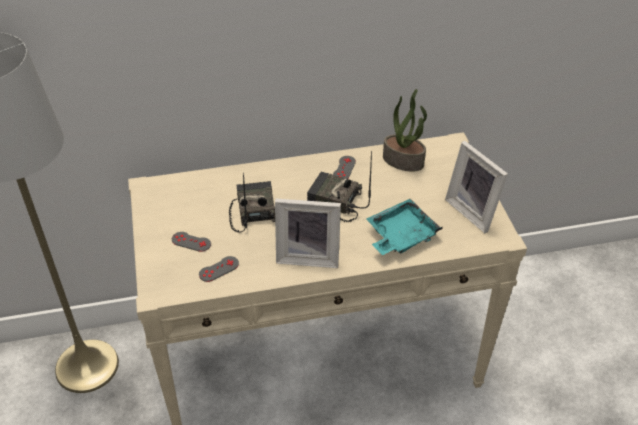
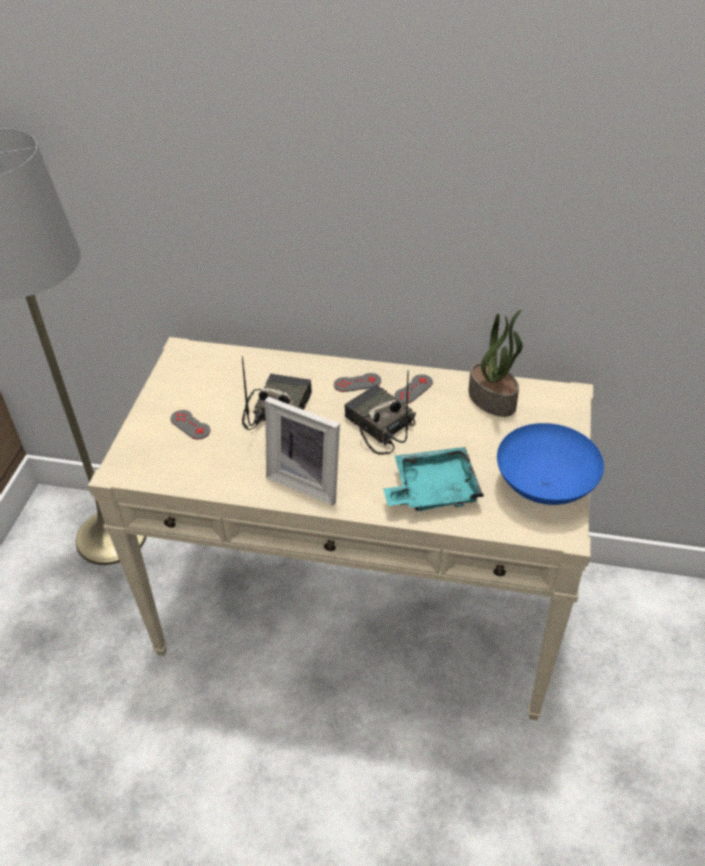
camera: 25 degrees right, 0 degrees up
grey game controller [199,256,239,282] -> grey game controller moved to [334,373,381,392]
picture frame [445,141,508,233] -> blue bowl [497,423,604,505]

